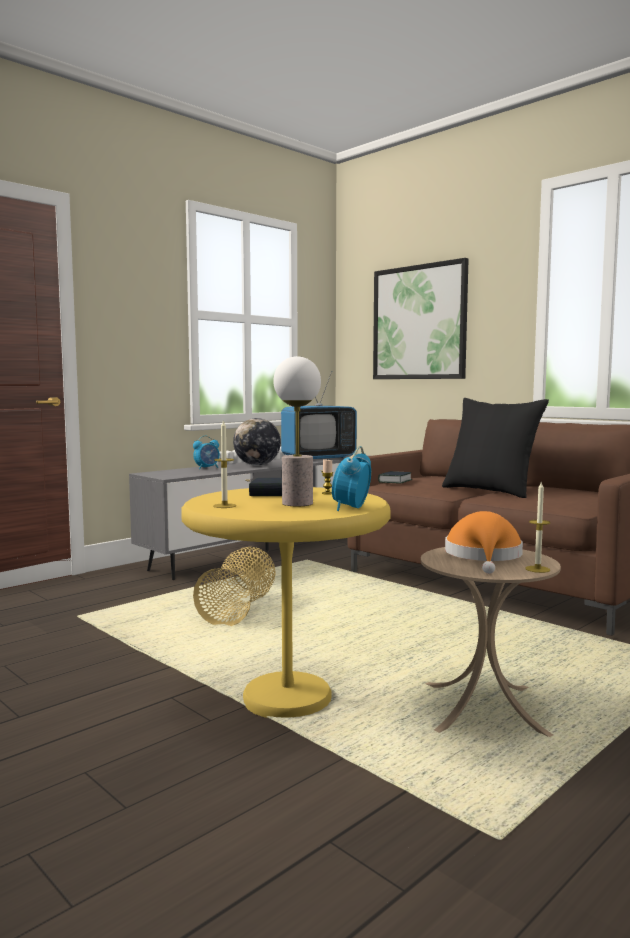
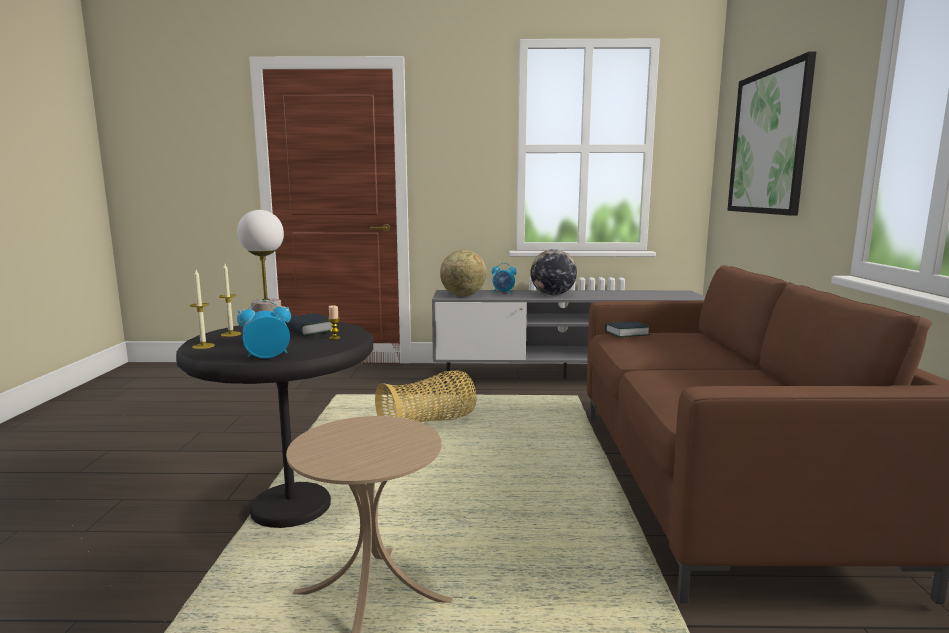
camera: 45 degrees right, 5 degrees up
yellow side table [181,487,390,718] -> black side table [176,322,374,528]
television [281,371,357,459] -> none
black pillow [442,398,549,498] -> none
orange hat [445,511,523,574] -> none
candle [525,482,550,573] -> candle moved to [190,270,215,349]
none -> globe [440,250,487,296]

